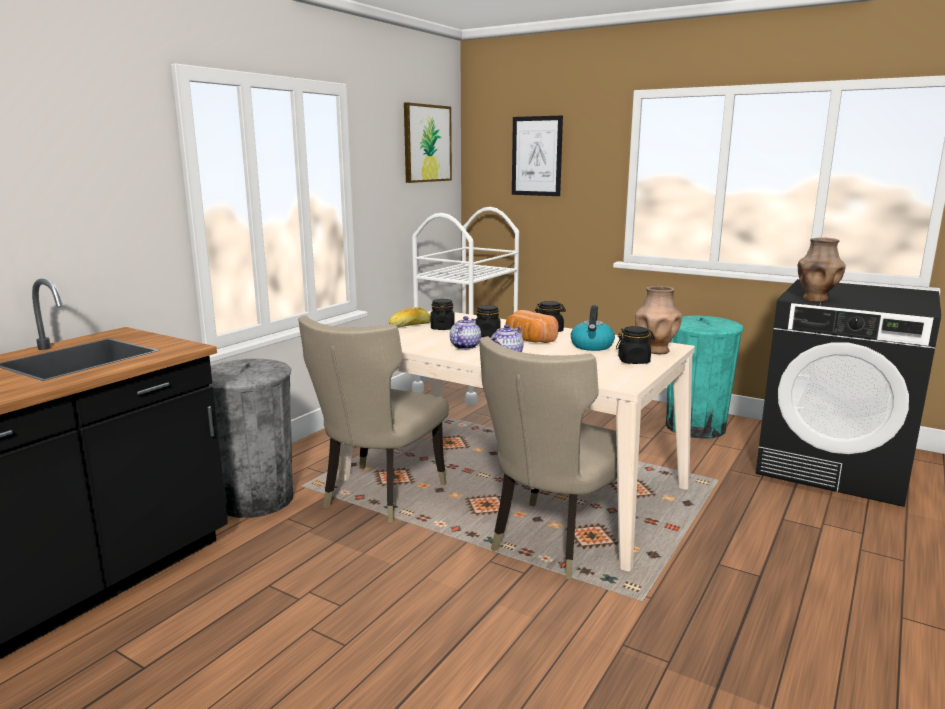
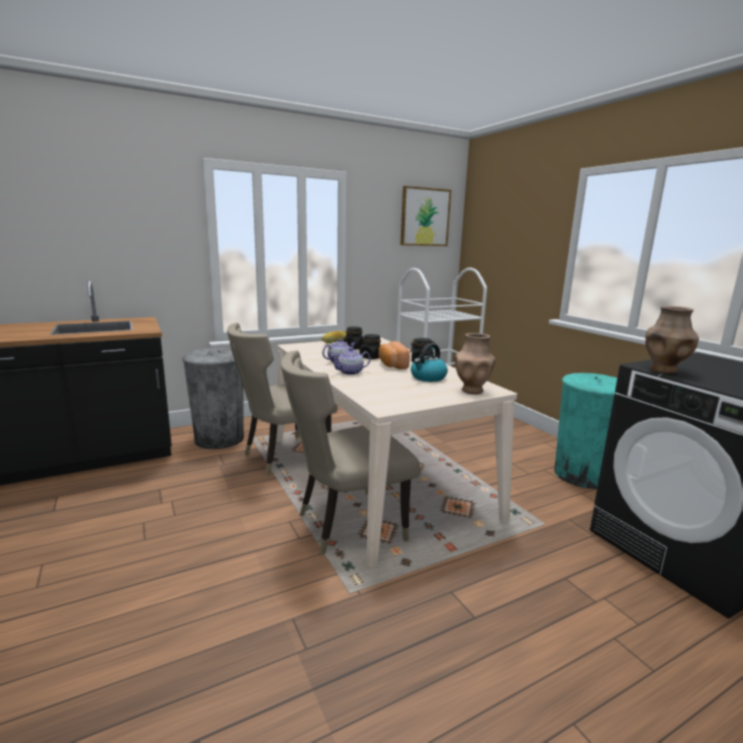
camera: 30 degrees right, 0 degrees up
picture [512,116,563,196] -> none
black jar [616,326,655,364] -> none

